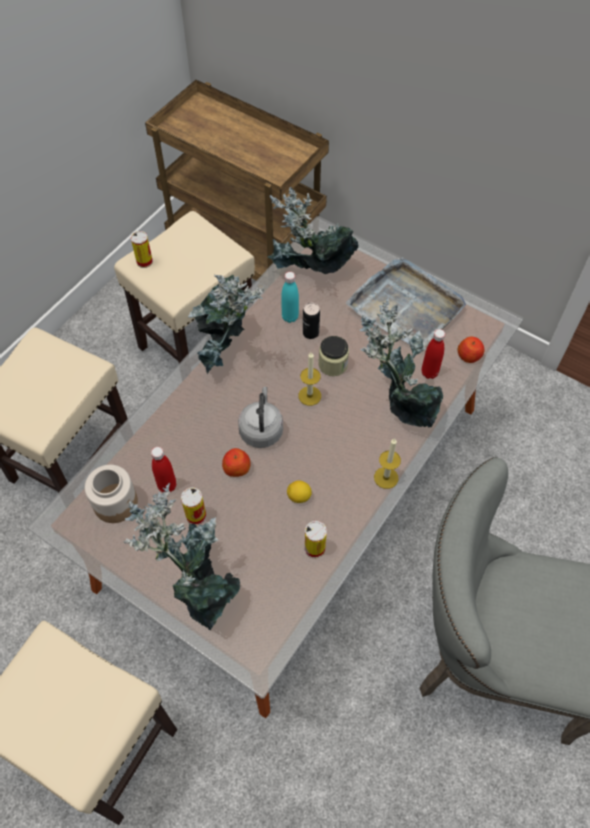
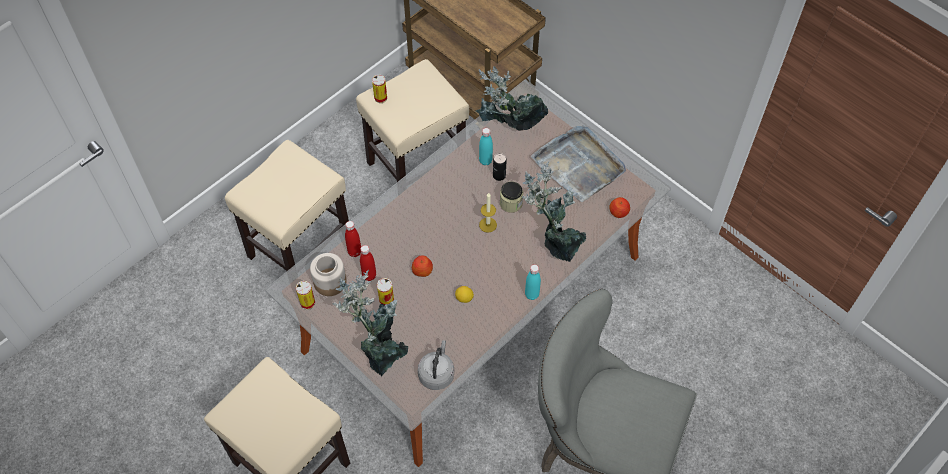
camera: 10 degrees right, 0 degrees up
potted plant [188,275,264,374] -> none
grey kettle [238,387,283,448] -> grey kettle moved to [418,340,454,390]
can [305,521,327,558] -> can moved to [296,281,315,310]
candle [374,438,401,489] -> turquoise bottle [525,264,541,300]
red bottle [421,329,445,379] -> red bottle moved to [345,221,361,257]

